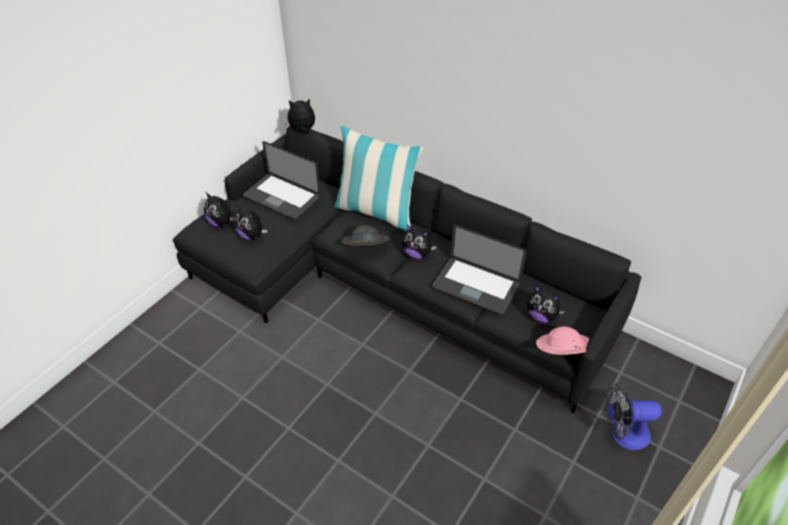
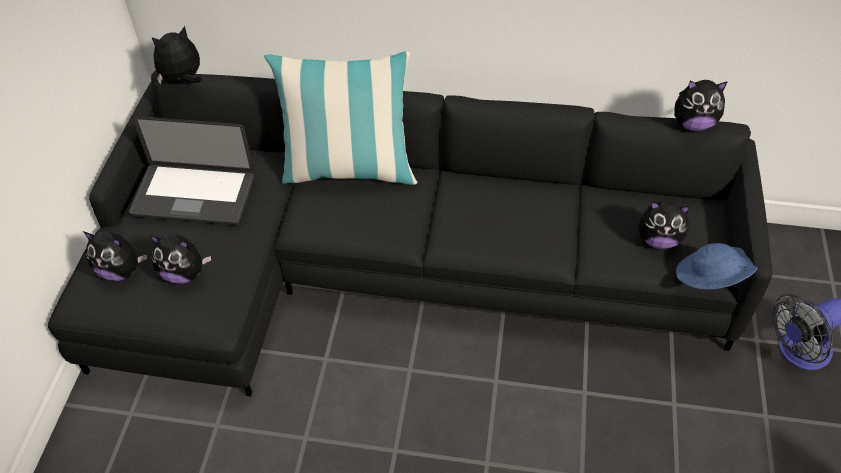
camera: 25 degrees left, 5 degrees up
grey hat [341,225,389,246] -> none
plush toy [402,225,437,259] -> plush toy moved to [674,80,728,131]
laptop [432,225,527,315] -> none
pink hat [536,327,589,355] -> blue hat [676,243,758,290]

